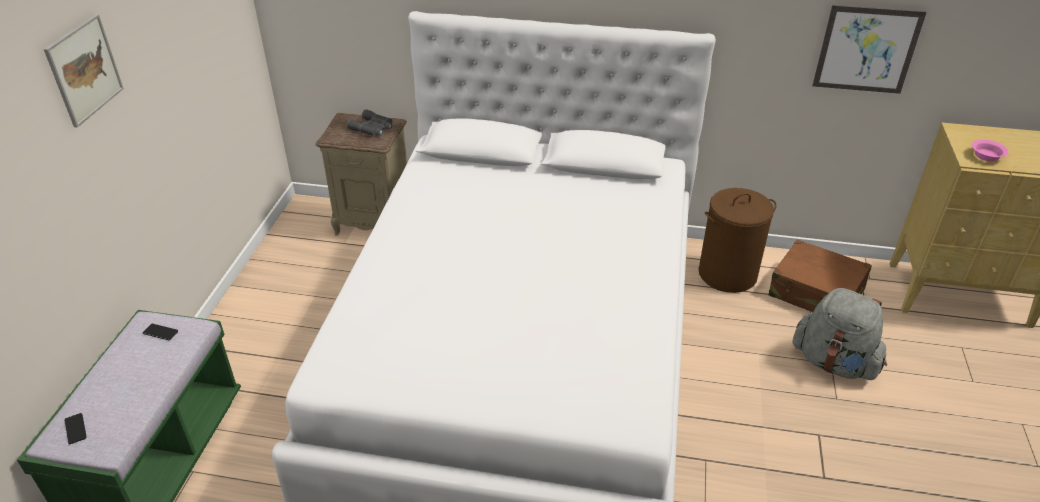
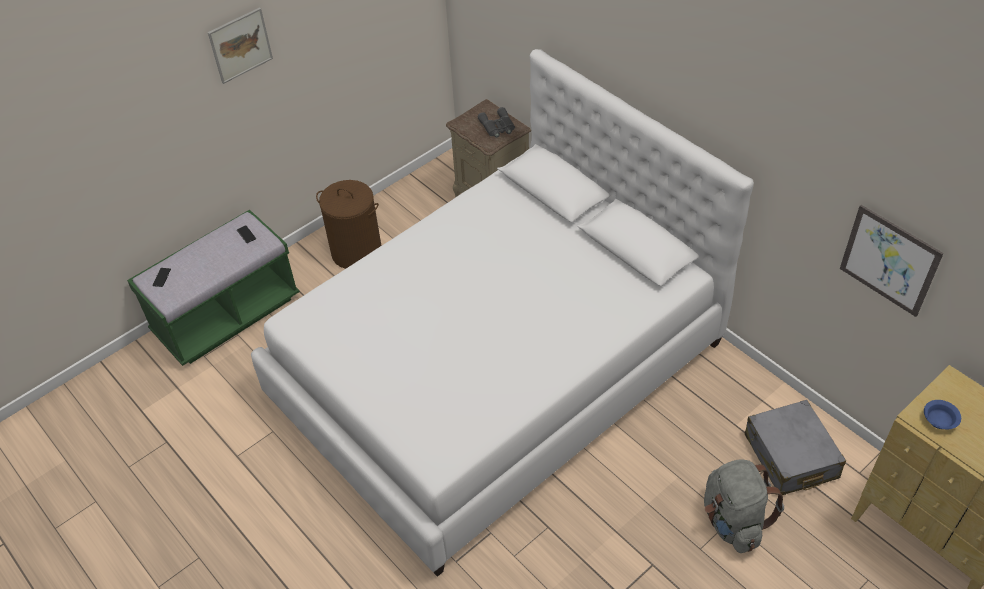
camera: 40 degrees right, 10 degrees up
brown laundry basket [699,188,777,293] -> brown laundry basket moved to [316,180,381,269]
brown suitcase [769,240,872,312] -> grey suitcase [745,400,846,495]
pink bowl [972,139,1008,161] -> blue bowl [924,400,961,429]

